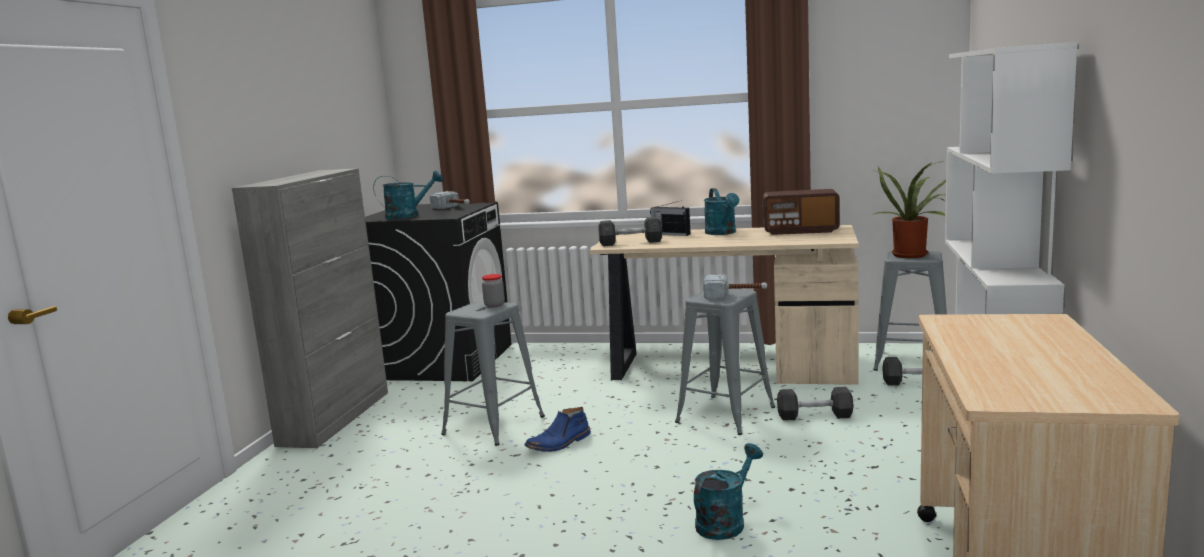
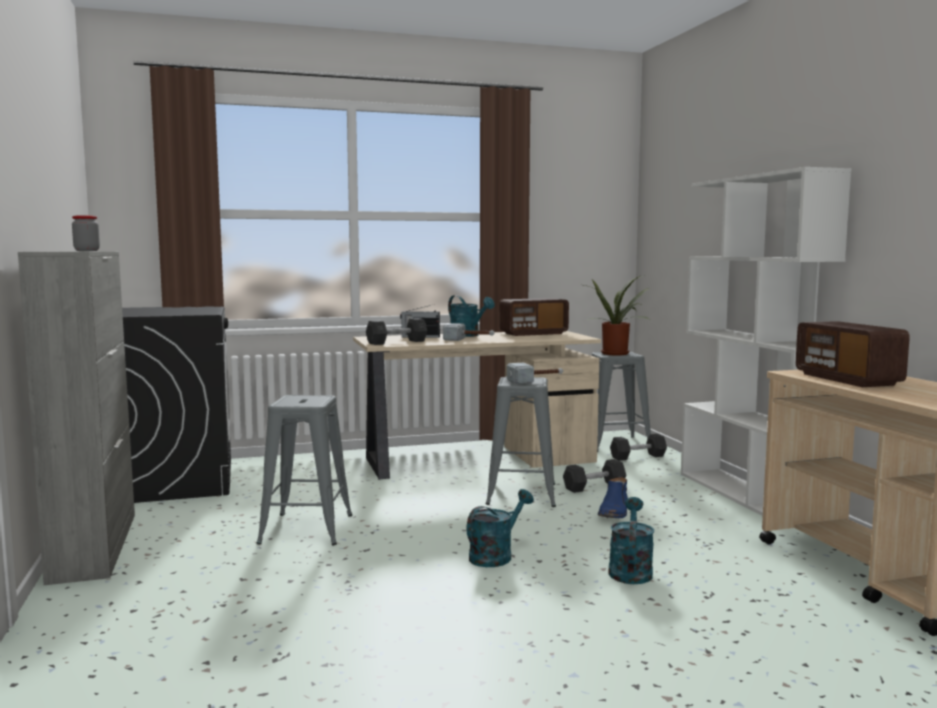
camera: 30 degrees left, 5 degrees down
turquoise watering can [373,170,443,219] -> turquoise watering can moved to [467,489,534,567]
hammer [430,191,470,209] -> hammer moved to [443,323,494,341]
jar [482,274,505,307] -> jar moved to [72,215,100,251]
blue boot [524,407,591,452] -> blue boot moved to [598,477,628,518]
none -> radio [796,321,910,387]

